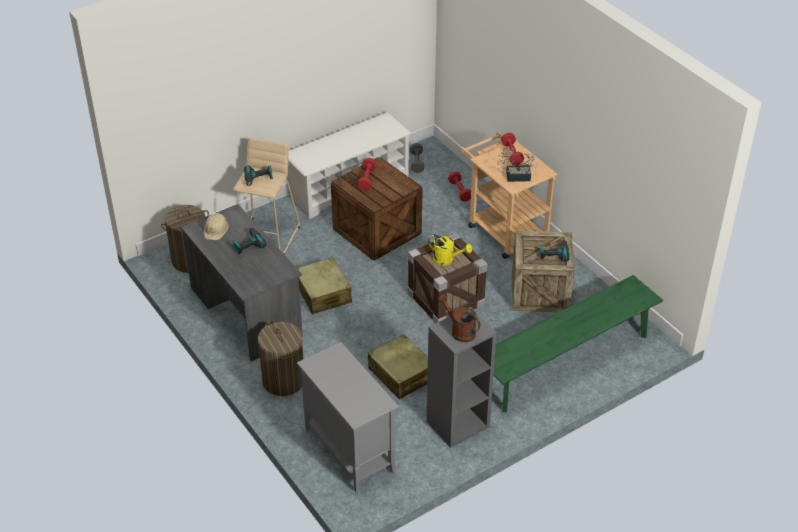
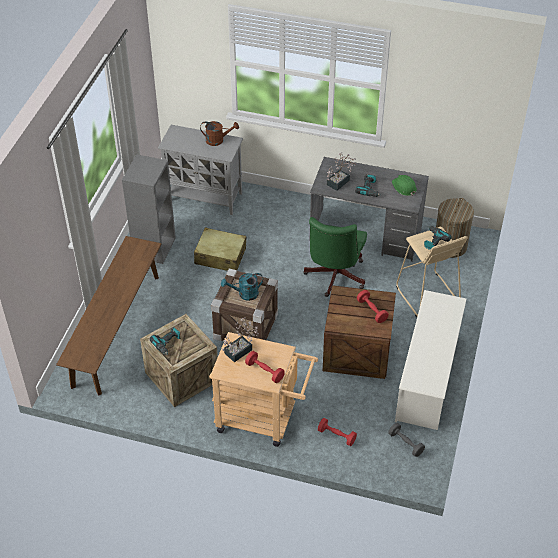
camera: 140 degrees right, 5 degrees up
beige hard hat [204,213,229,240] -> green hard hat [392,175,417,196]
laundry basket [258,322,303,396] -> none
beige suitcase [297,257,352,314] -> green office chair [303,217,367,297]
yellow watering can [428,234,472,266] -> turquoise watering can [221,273,263,301]
brown watering can [437,294,480,342] -> brown watering can moved to [200,121,239,146]
green bench [493,275,663,412] -> brown bench [56,236,161,396]
none -> potted plant [327,152,356,191]

